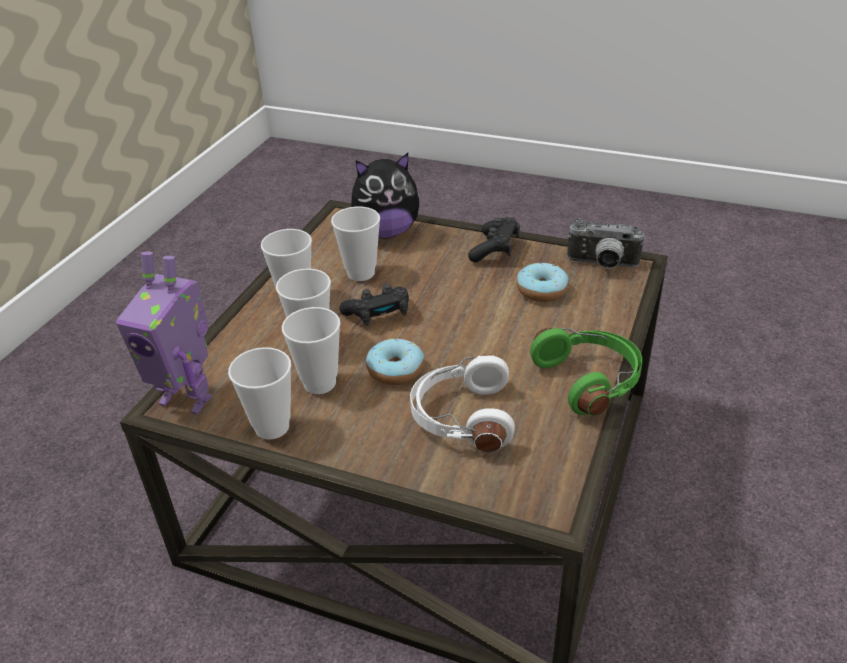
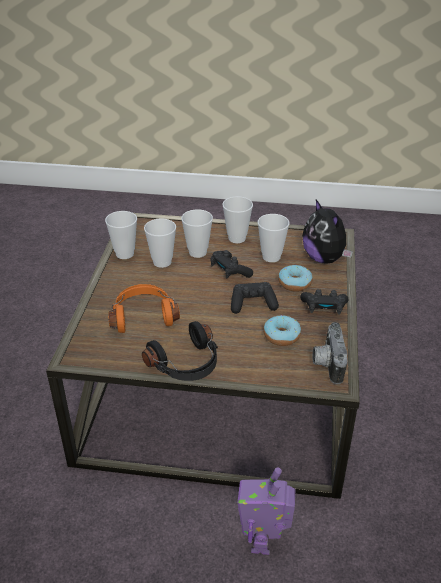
camera: 75 degrees right, 0 degrees up
toy robot [116,252,212,414] -> toy robot moved to [238,467,295,555]
donut [366,339,424,385] -> donut moved to [278,264,313,292]
white headphones [410,354,515,453] -> orange headphones [108,284,180,333]
green headphones [530,328,642,416] -> black headphones [142,321,218,381]
none -> black game controller [231,282,279,314]

